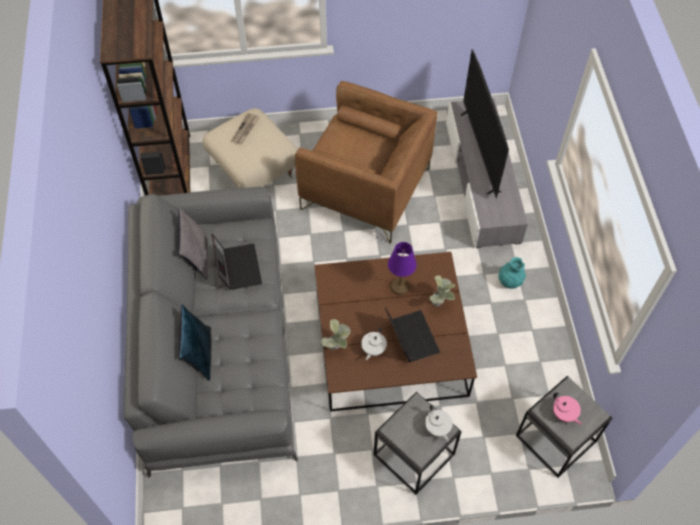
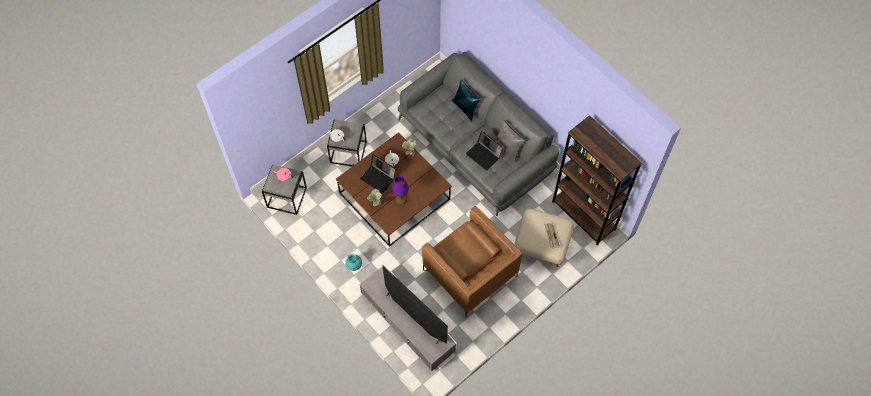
camera: 145 degrees right, 5 degrees up
brown armchair [295,81,438,243] -> brown armchair turned 120 degrees counterclockwise [422,206,522,318]

